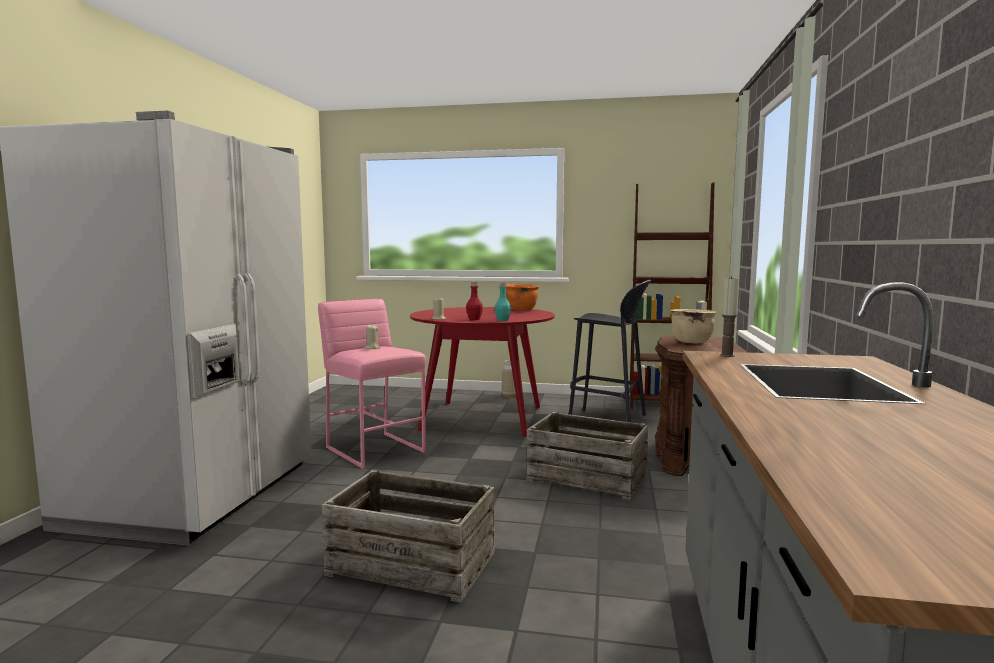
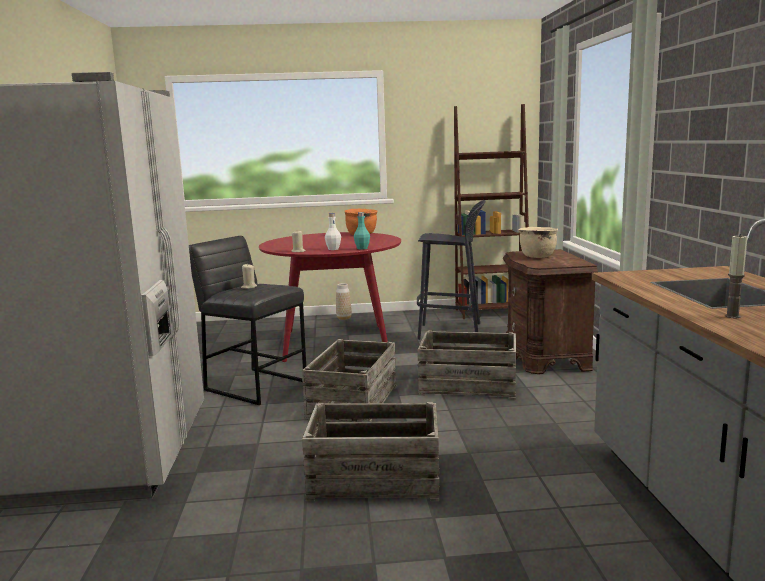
camera: 15 degrees left, 5 degrees up
pink stool [318,298,426,469] -> grey stool [189,236,306,405]
red bottle [466,282,483,320] -> white bottle [325,213,341,250]
candle [720,276,738,357] -> candle moved to [725,234,747,318]
none -> crate [302,339,397,422]

